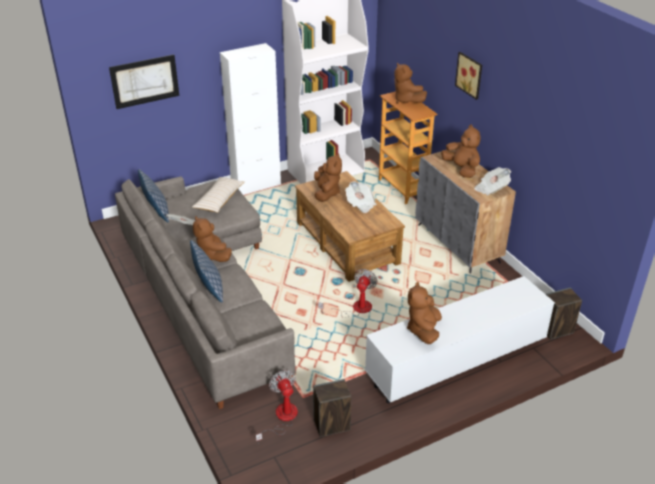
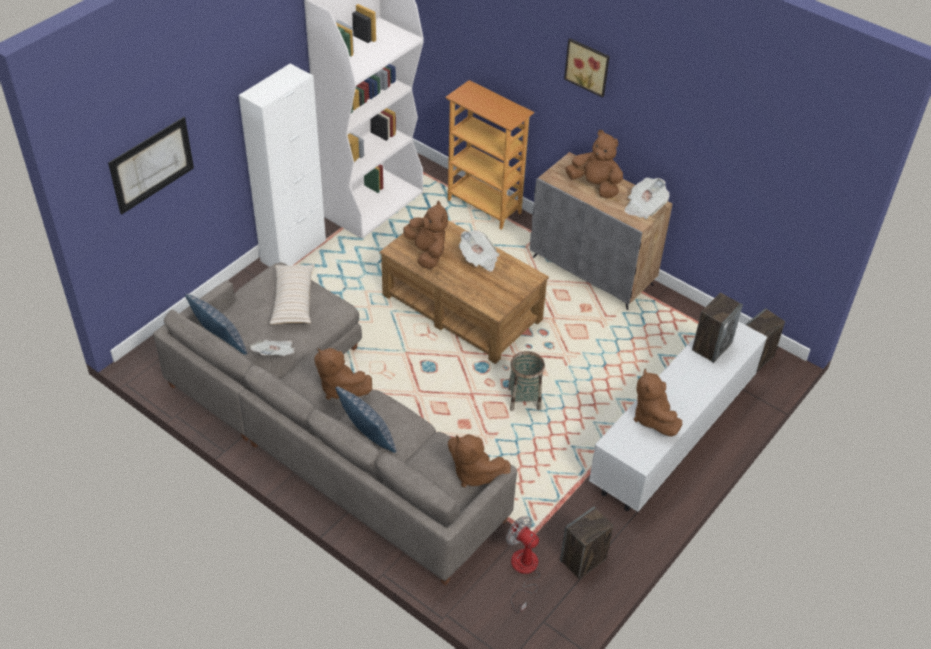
camera: 25 degrees left, 10 degrees up
fan [318,269,378,318] -> basket [508,351,545,411]
brown plush toy [394,63,427,104] -> brown plush toy moved to [448,434,511,487]
none -> speaker [692,293,743,363]

